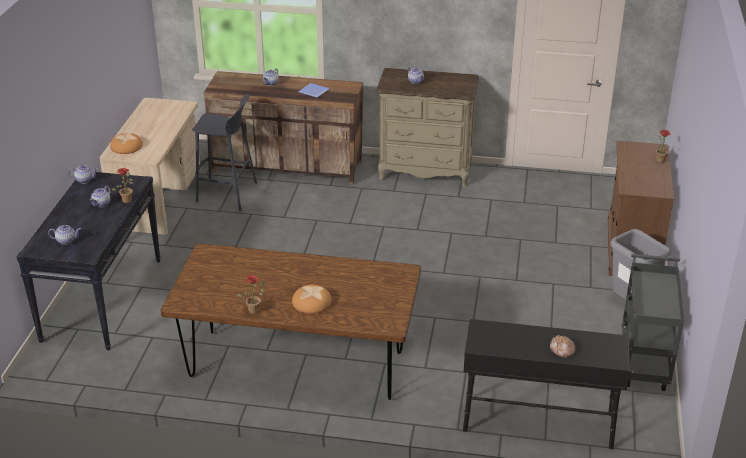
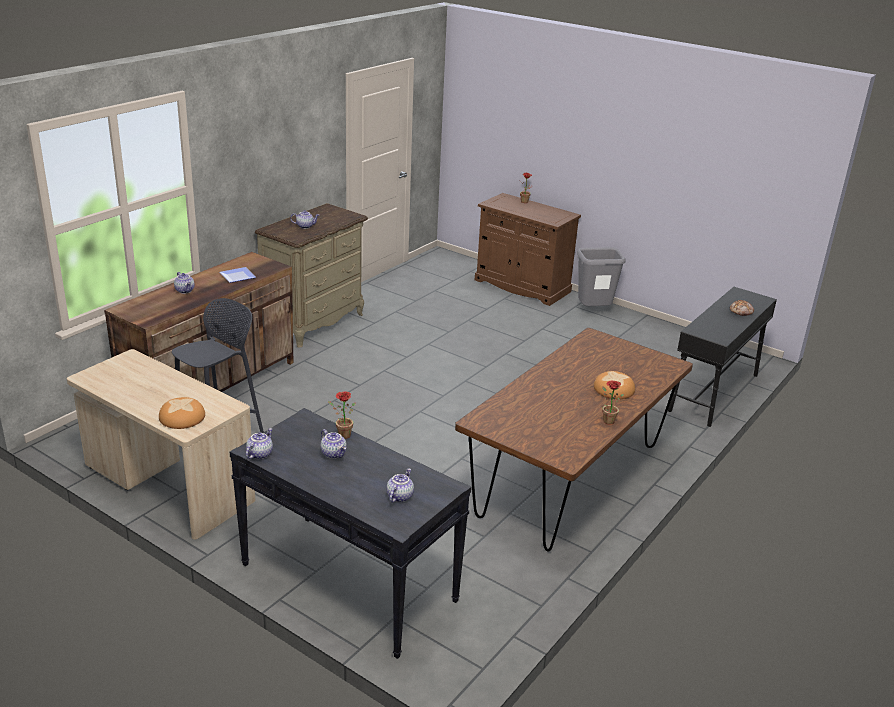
camera: 65 degrees left, 5 degrees down
grey cart [622,254,684,391] -> none

